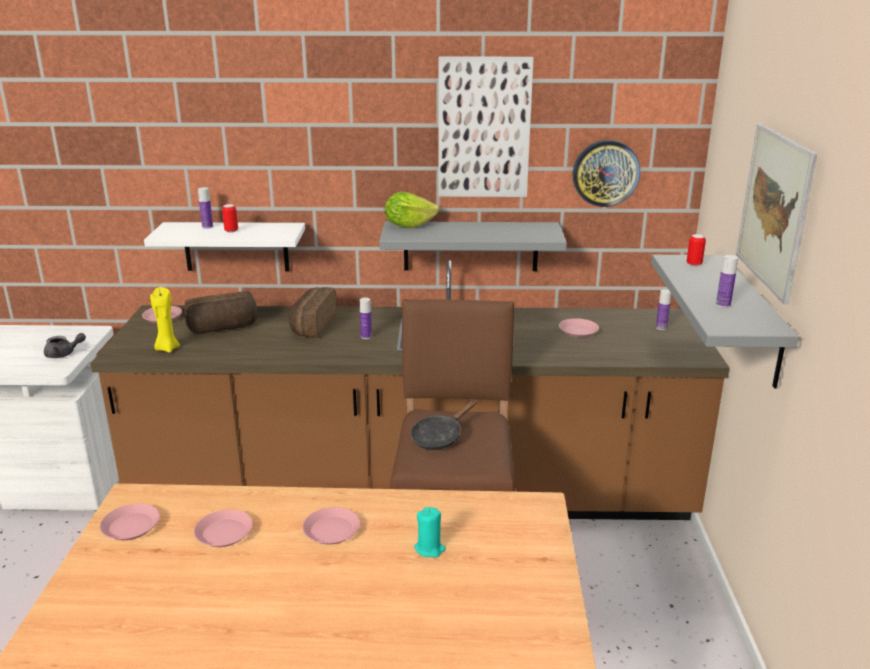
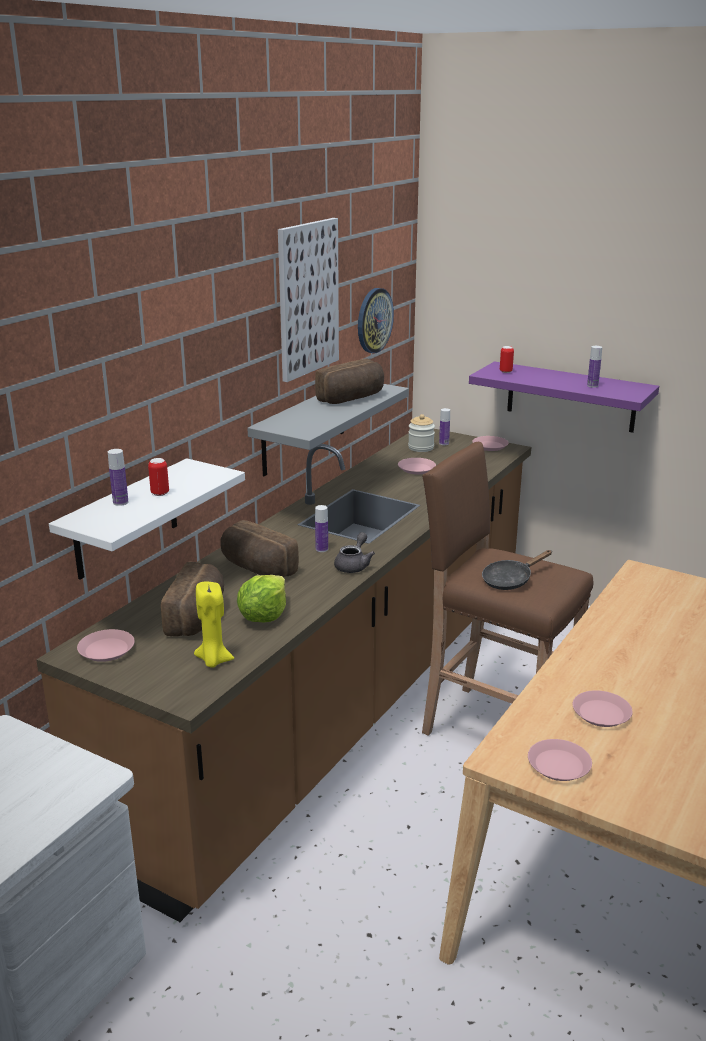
camera: 60 degrees left, 0 degrees up
grey teapot [44,333,86,358] -> grey teapot moved to [334,532,375,573]
pink plate [303,507,360,545] -> pink plate moved to [472,436,509,451]
lettuce [385,192,439,228] -> lettuce moved to [237,575,286,622]
black frying pan [411,400,477,450] -> black frying pan turned 75 degrees clockwise [482,550,552,590]
turquoise candle [414,507,446,557] -> none
grey shelf [651,255,799,388] -> purple shelf [469,361,659,433]
picture [736,124,817,305] -> none
none -> bread [315,359,384,404]
none -> jar [408,414,435,452]

